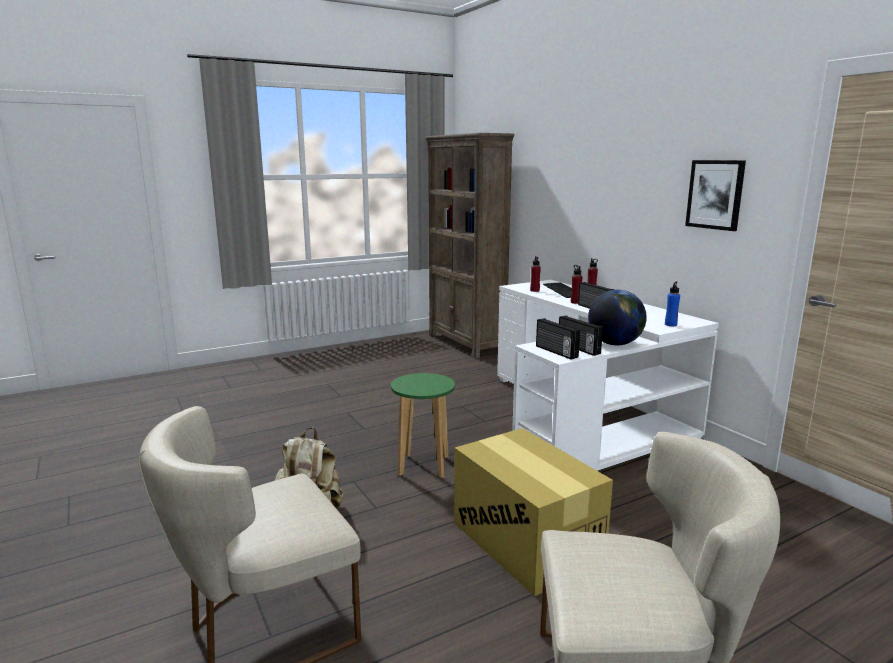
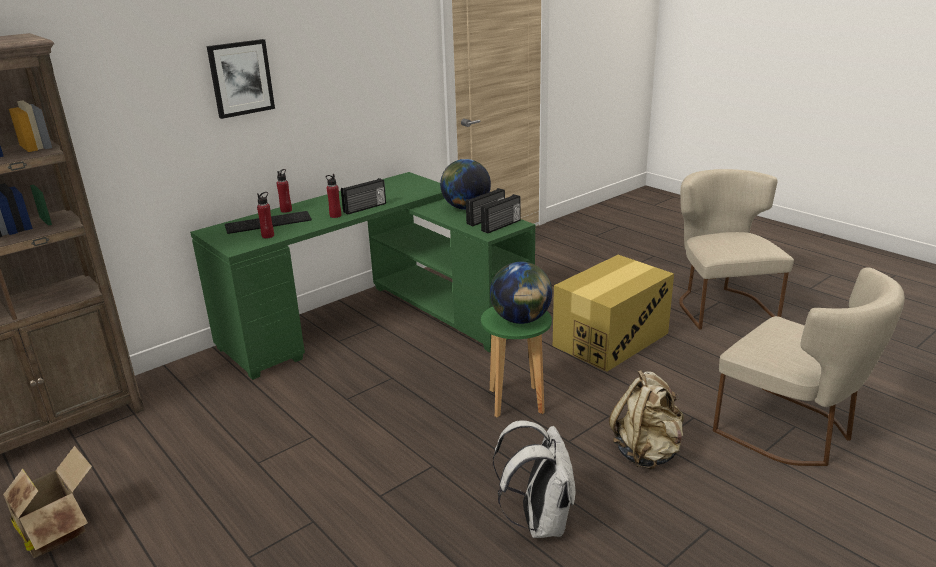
camera: 100 degrees left, 10 degrees up
white desk [497,280,719,471] -> green desk [190,172,535,380]
blue bottle [665,282,680,326] -> none
picture [685,160,746,231] -> picture moved to [207,39,275,119]
none -> cardboard box [1,446,92,558]
none -> globe [490,262,552,324]
none -> white backpack [493,420,575,538]

